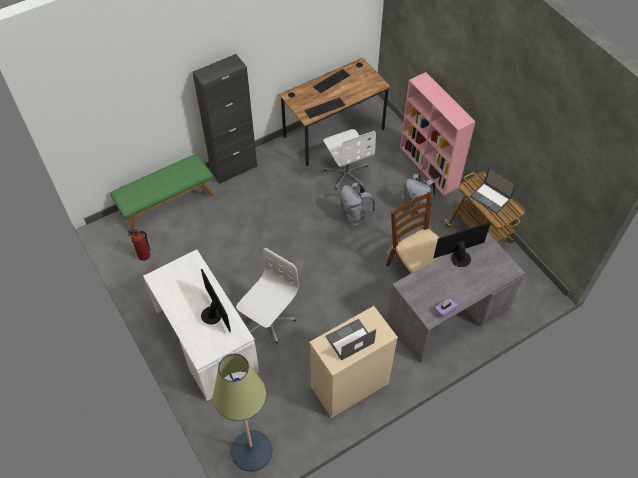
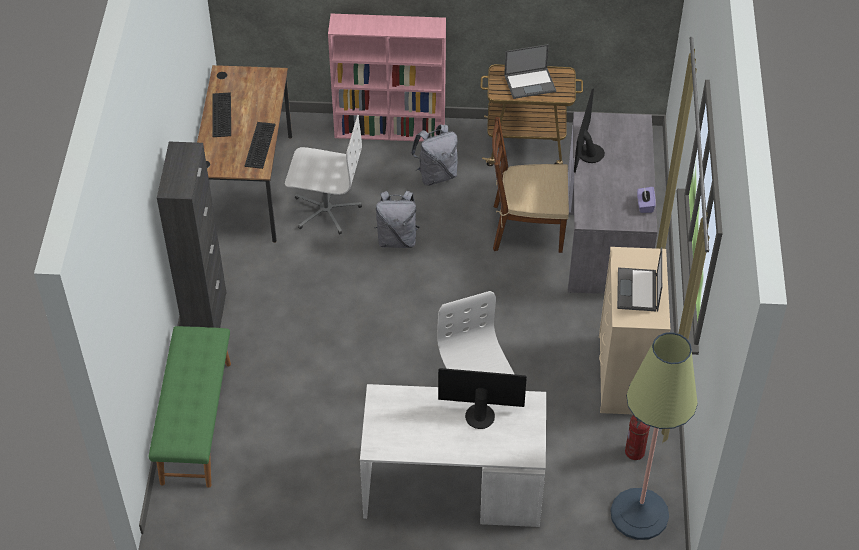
camera: 55 degrees left, 5 degrees down
fire extinguisher [127,229,151,261] -> fire extinguisher moved to [625,415,650,460]

